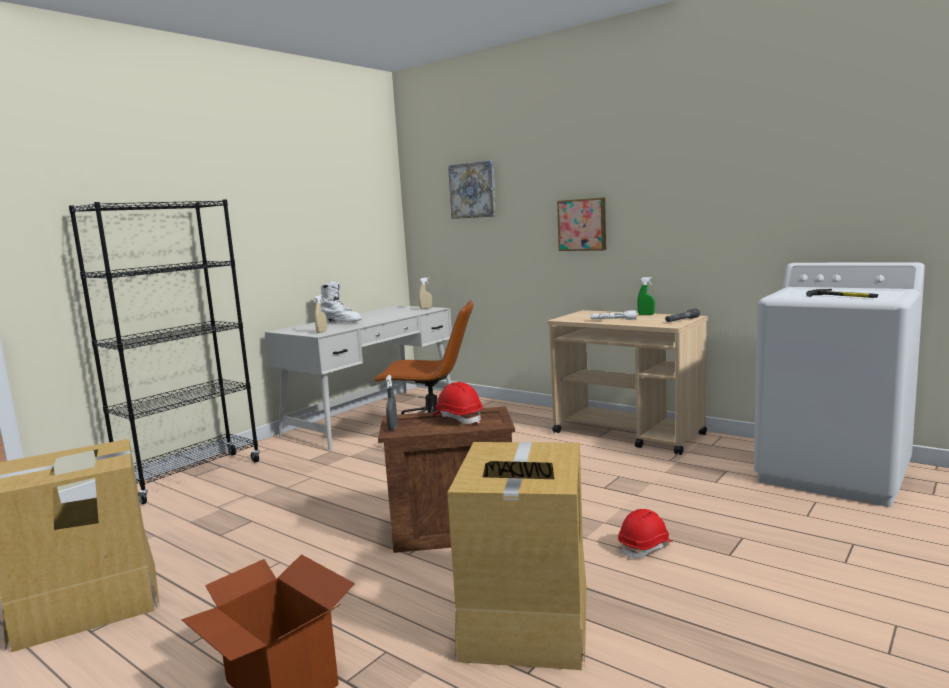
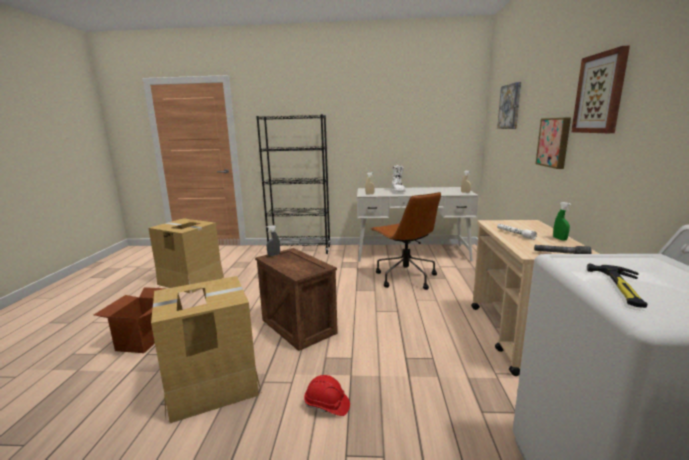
camera: 55 degrees right, 5 degrees up
red hard hat [432,382,483,424] -> none
none -> picture [571,46,630,133]

